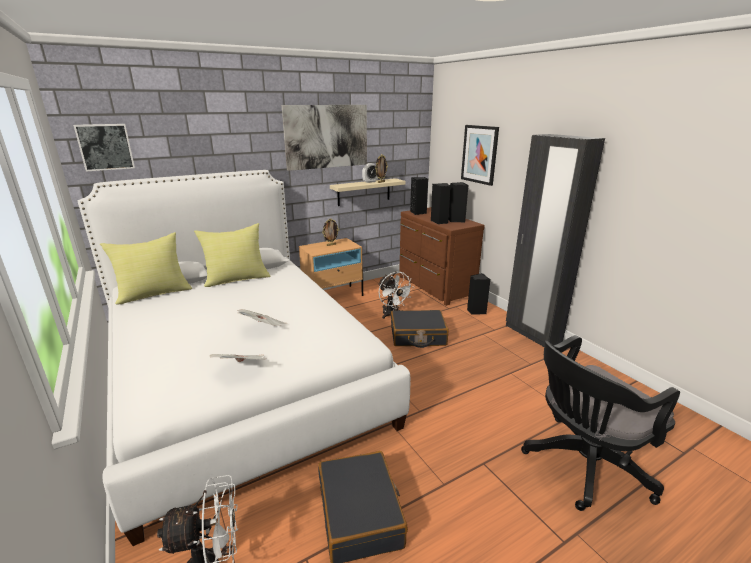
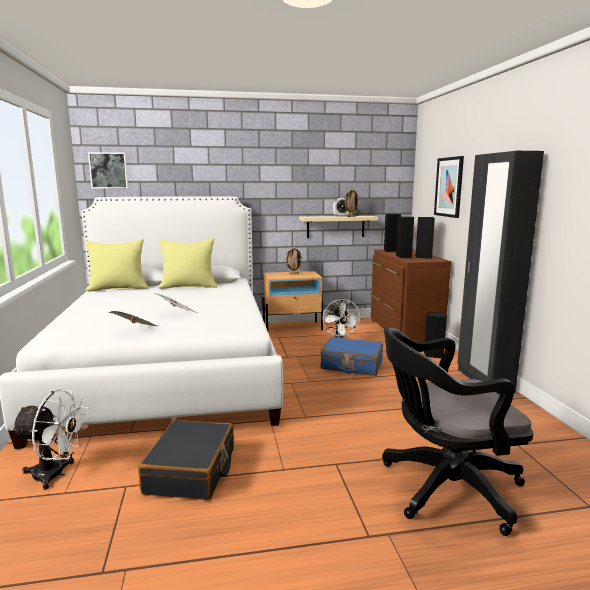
camera: 20 degrees right, 10 degrees down
picture [282,105,367,171] -> none
black suitcase [391,310,449,348] -> blue suitcase [320,337,383,376]

